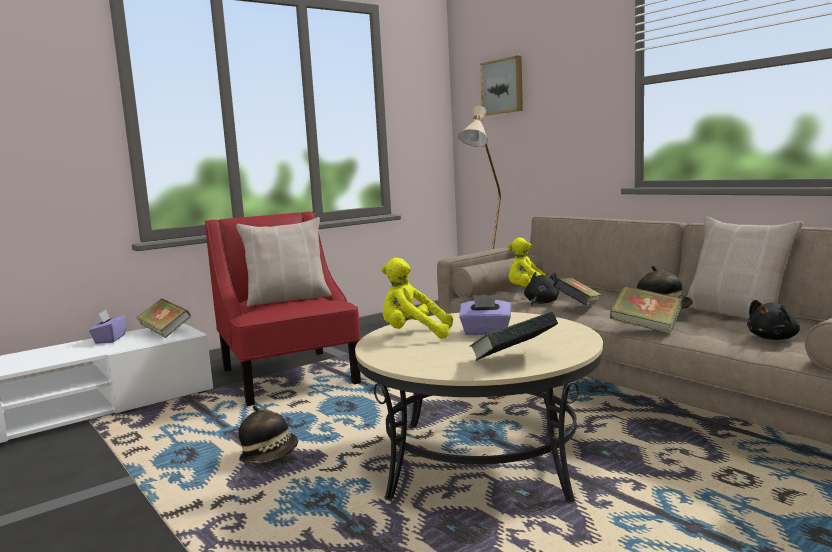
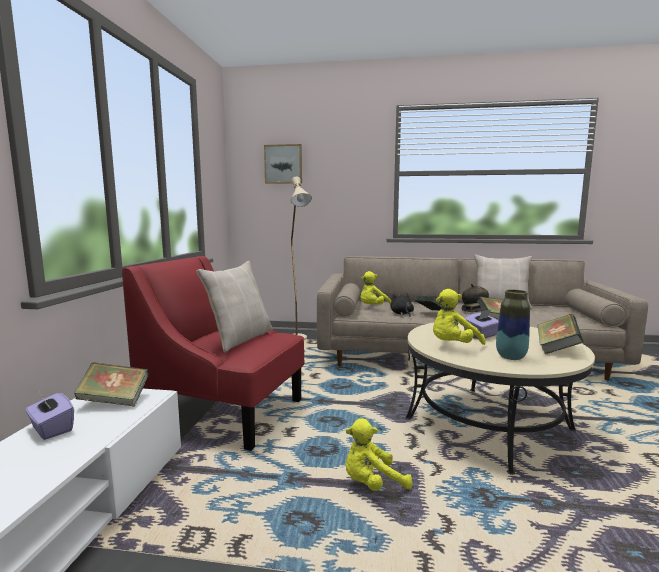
camera: 45 degrees left, 0 degrees up
hat [239,405,298,463] -> yellow plush toy [345,418,412,491]
black plush toy [747,300,800,340] -> none
none -> vase [496,290,530,360]

